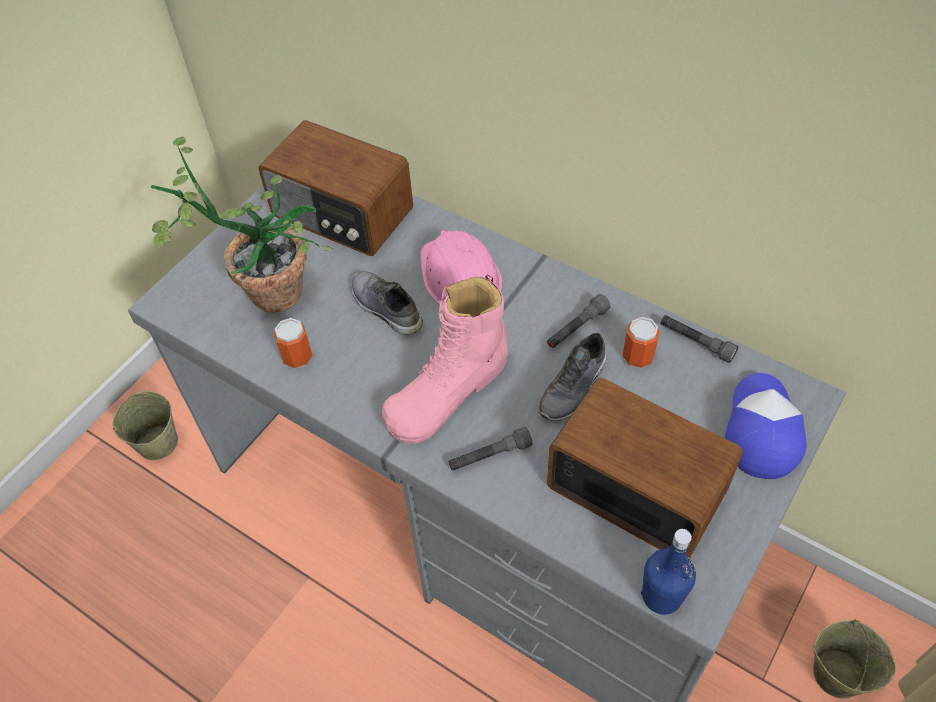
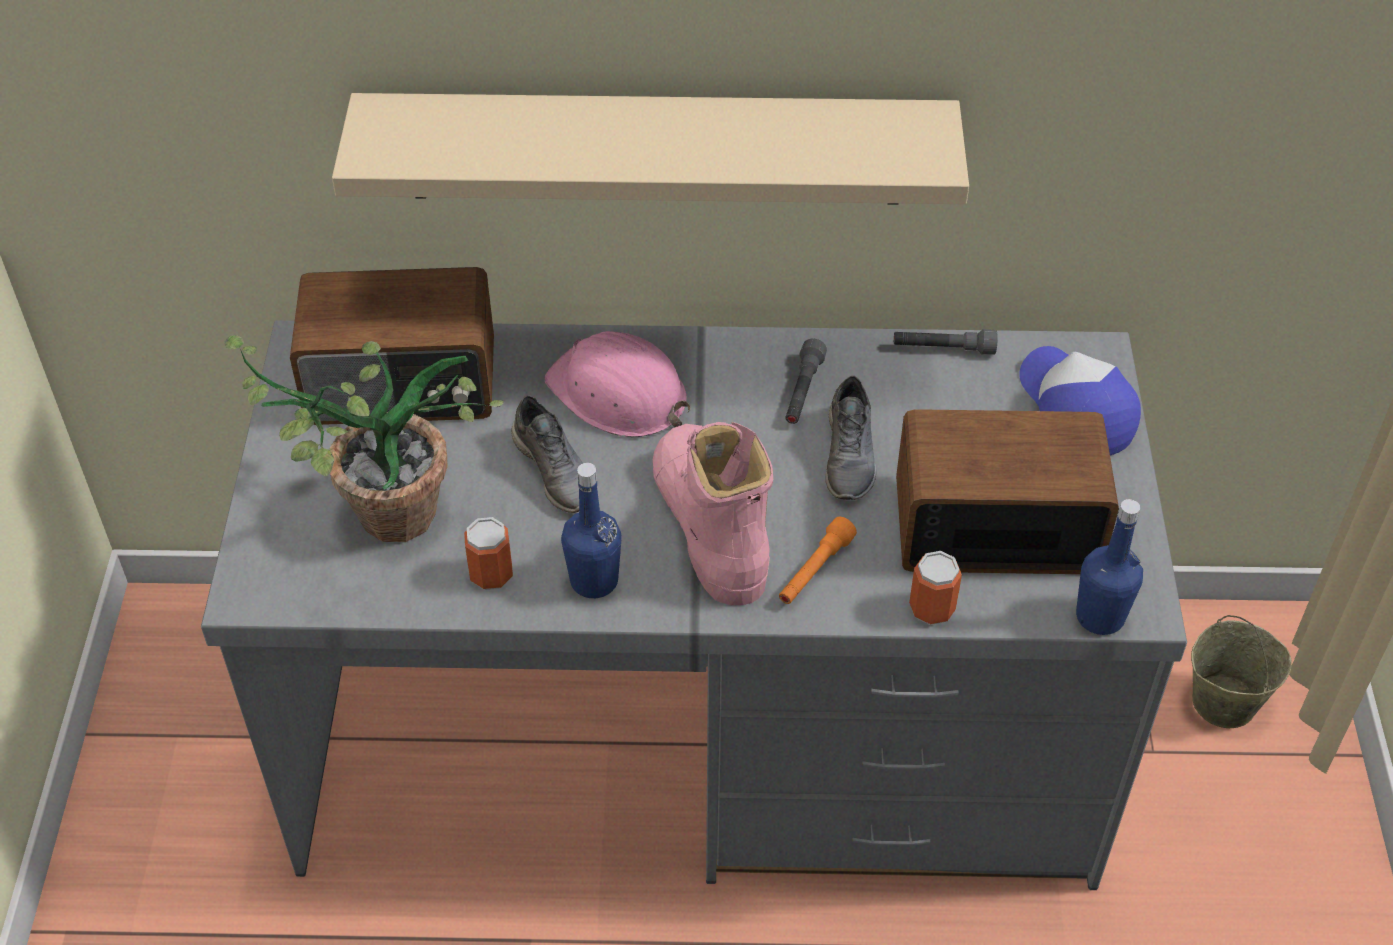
camera: 35 degrees left, 5 degrees down
beige bucket [112,391,178,460] -> none
grey shoe [352,271,423,335] -> grey shoe turned 135 degrees counterclockwise [511,395,583,513]
pink boot [382,275,508,444] -> pink boot turned 150 degrees clockwise [653,422,773,605]
grey flashlight [449,427,533,471] -> orange flashlight [779,517,857,604]
can [623,317,660,368] -> can moved to [909,551,962,625]
none -> beige shelf [332,93,969,205]
none -> blue bottle [561,463,622,598]

